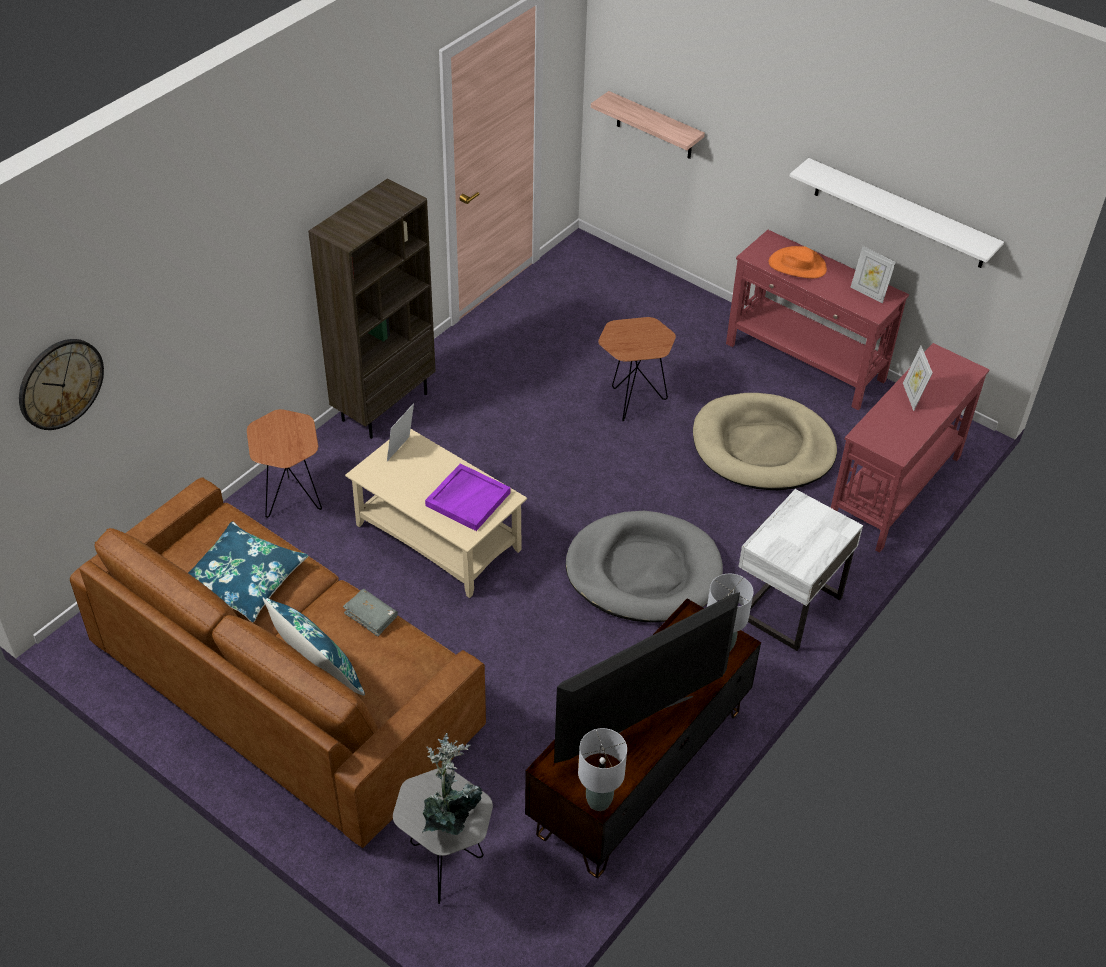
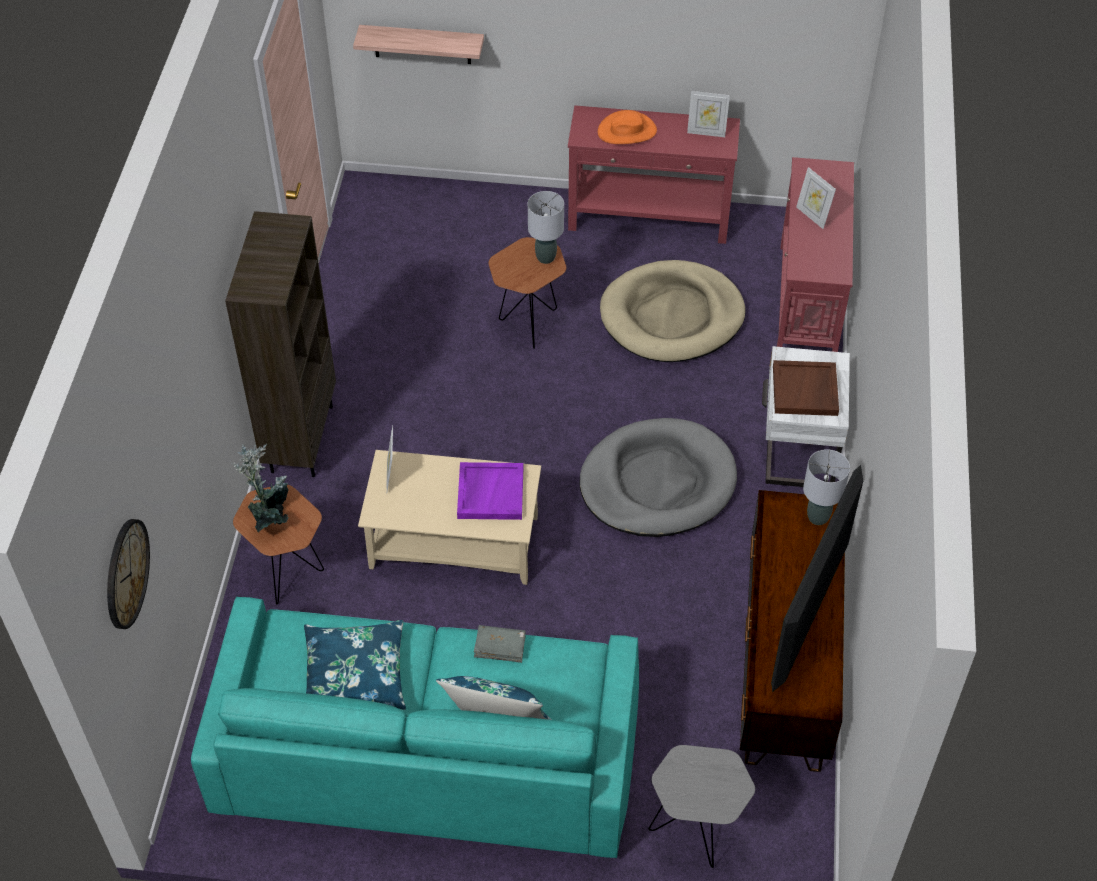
camera: 30 degrees left, 5 degrees up
brown sofa [70,477,486,848] -> turquoise sofa [191,597,639,858]
potted plant [422,733,483,835] -> potted plant moved to [232,444,289,533]
grey table lamp [578,728,627,811] -> grey table lamp moved to [528,191,564,264]
white shelf [790,158,1004,268] -> none
none -> brown tray [773,360,839,416]

